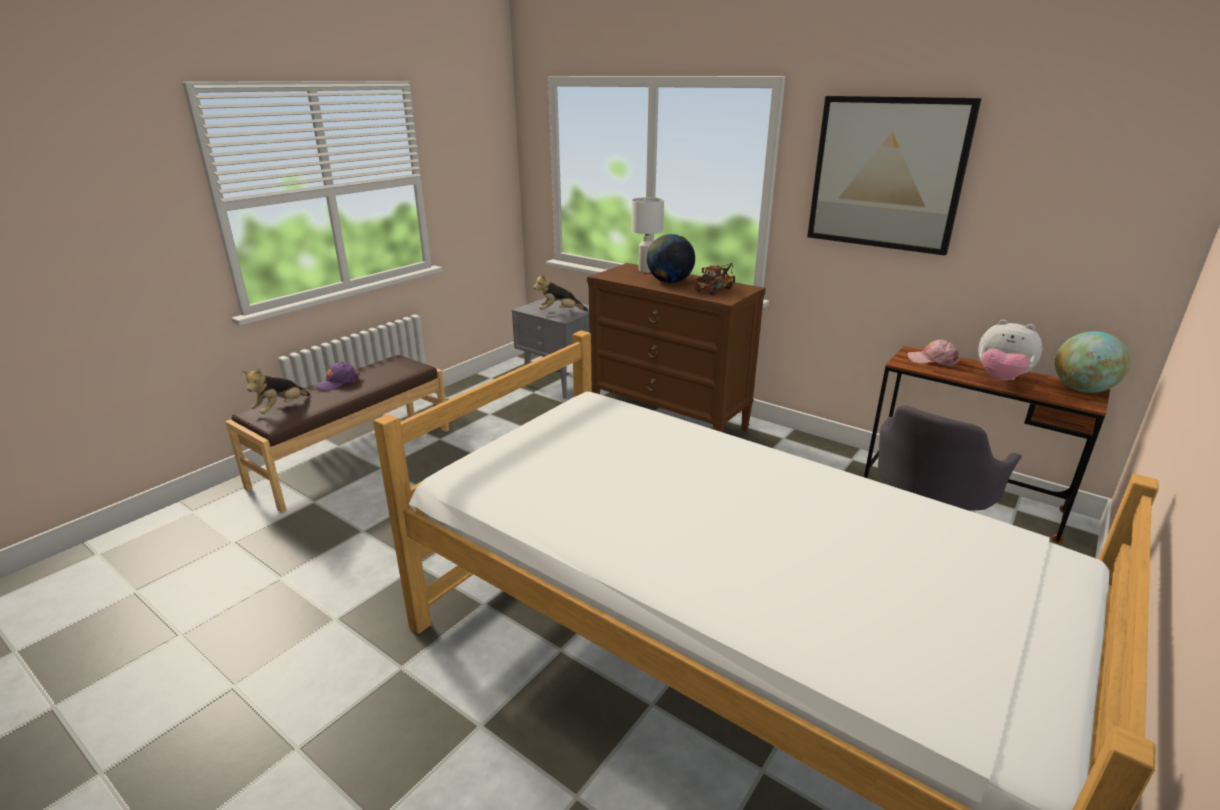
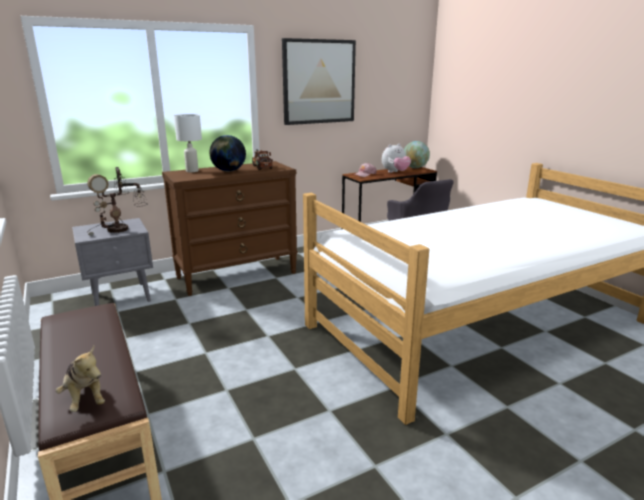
camera: 65 degrees left, 5 degrees down
purple cap [314,362,360,391] -> none
plush toy [533,274,588,311] -> table lamp [87,167,145,236]

